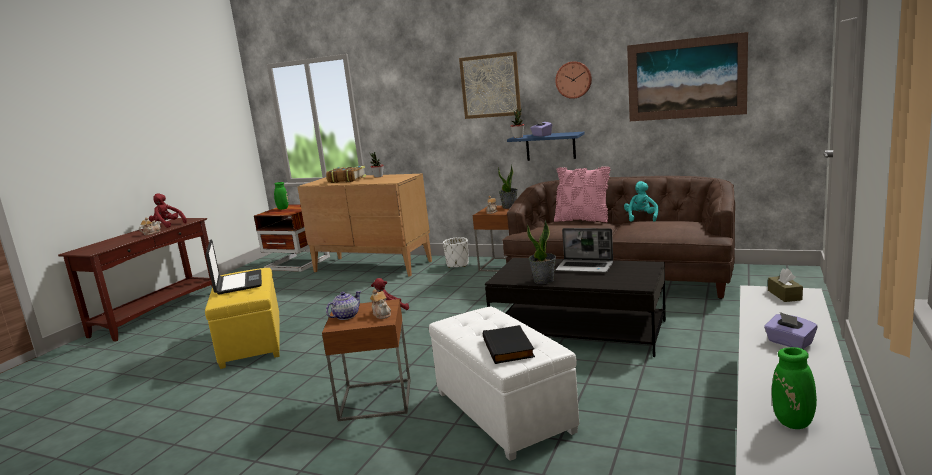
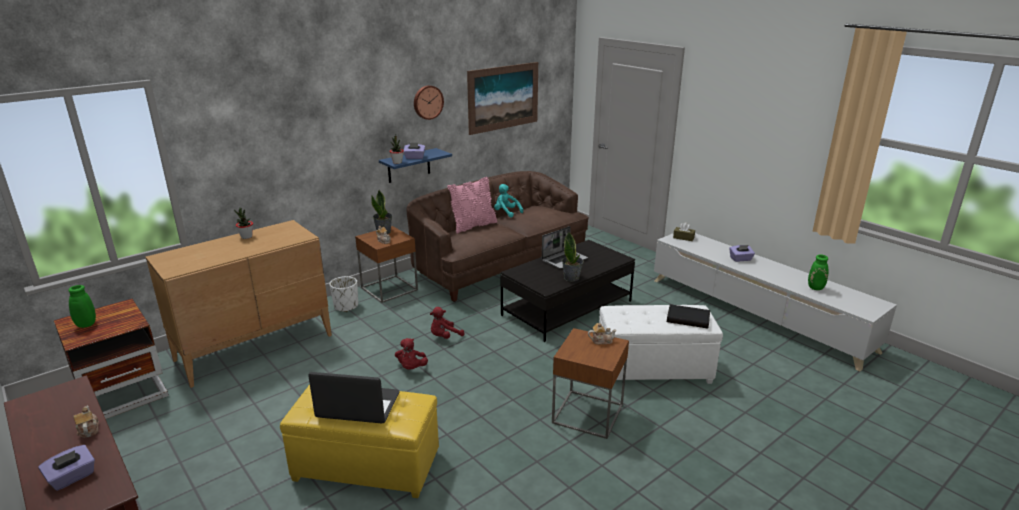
camera: 65 degrees left, 10 degrees up
red plush toy [149,193,187,228] -> red plush toy moved to [430,307,464,339]
book [326,166,366,183] -> none
teapot [326,291,361,320] -> none
picture [459,52,521,119] -> none
none -> purple tissue box [38,445,95,491]

